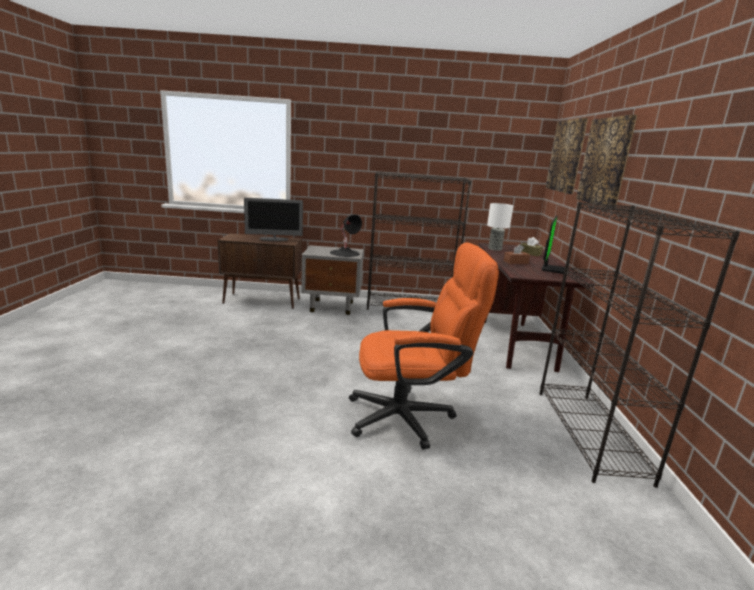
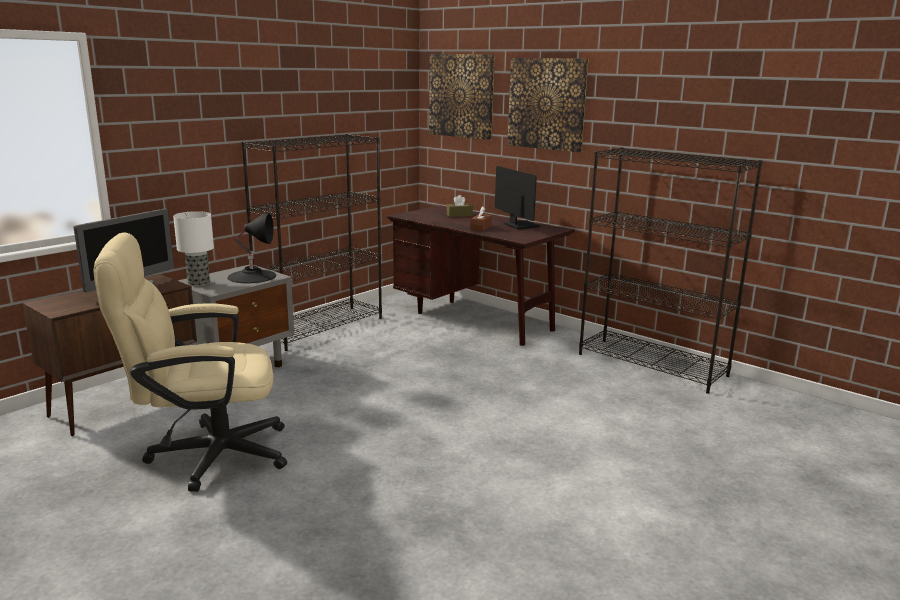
camera: 50 degrees left, 0 degrees up
orange office chair [349,242,499,449] -> none
table lamp [487,203,513,251] -> table lamp moved to [173,211,214,286]
none -> beige office chair [94,232,287,492]

